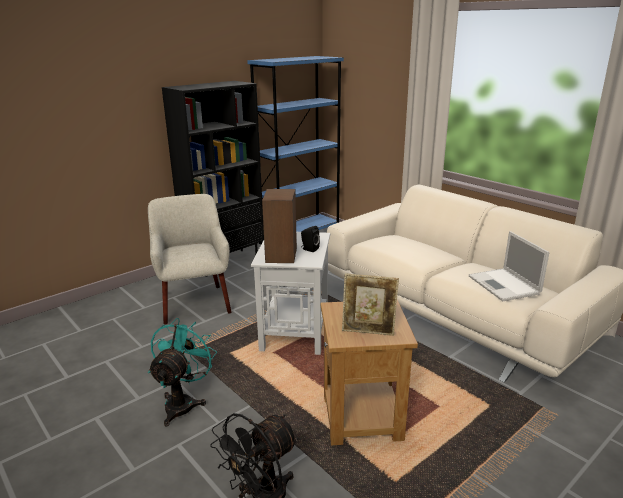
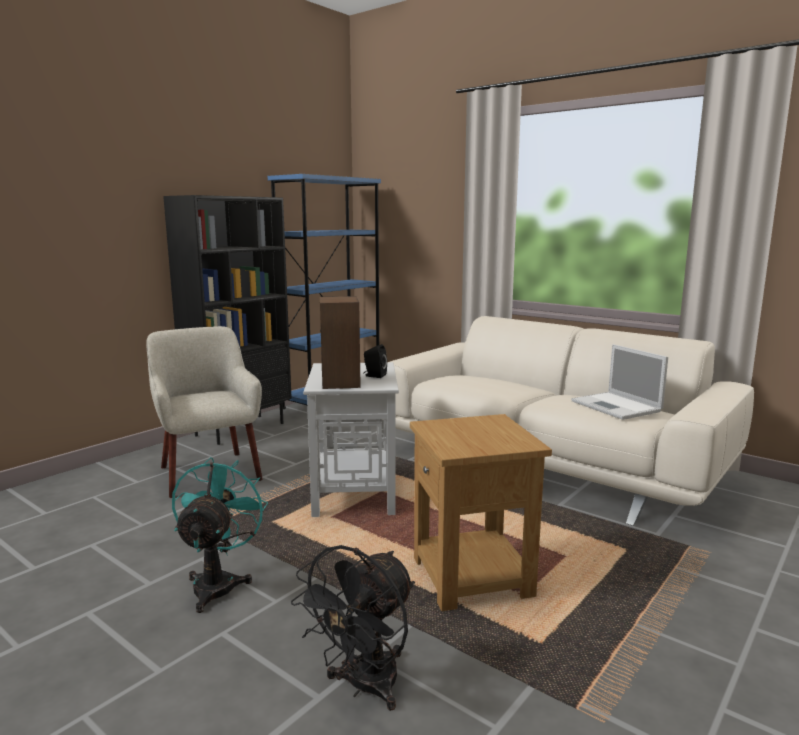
camera: 10 degrees left, 10 degrees down
picture frame [342,273,399,336] -> none

